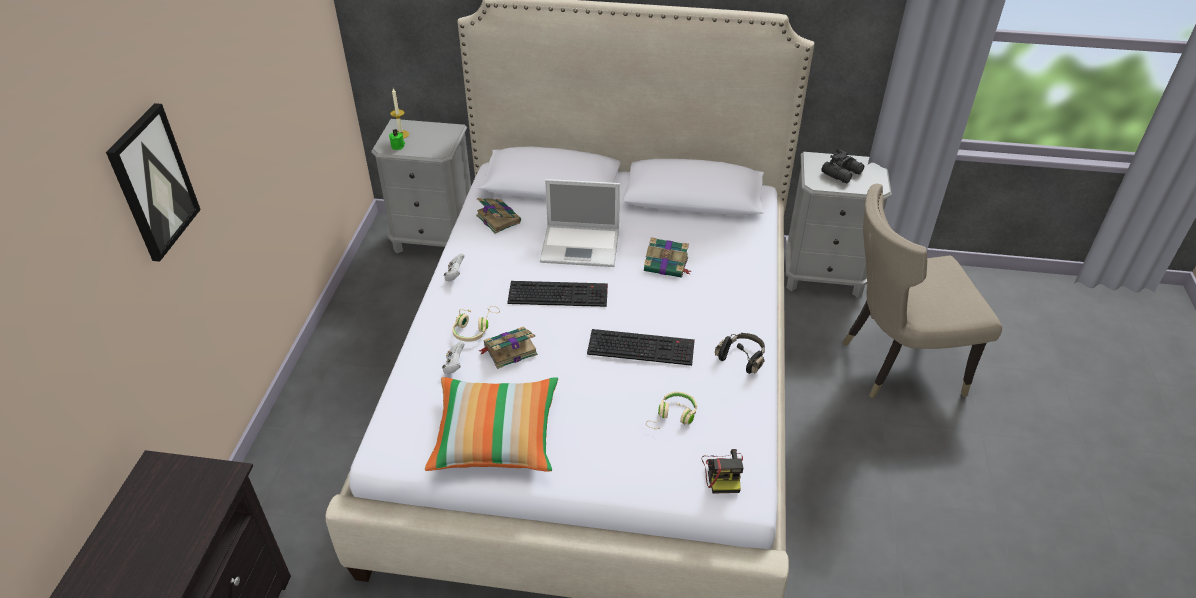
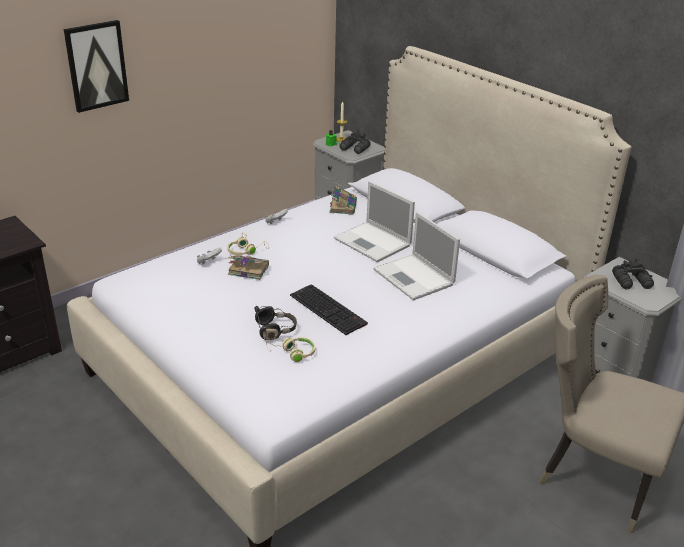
camera: 40 degrees right, 10 degrees down
pillow [425,377,558,472] -> none
keyboard [507,281,608,307] -> none
book [644,237,691,278] -> laptop [374,212,460,300]
camera [702,449,743,494] -> none
black headphones [715,333,765,374] -> black headphones moved to [254,306,297,340]
none -> black binoculars [339,132,371,154]

